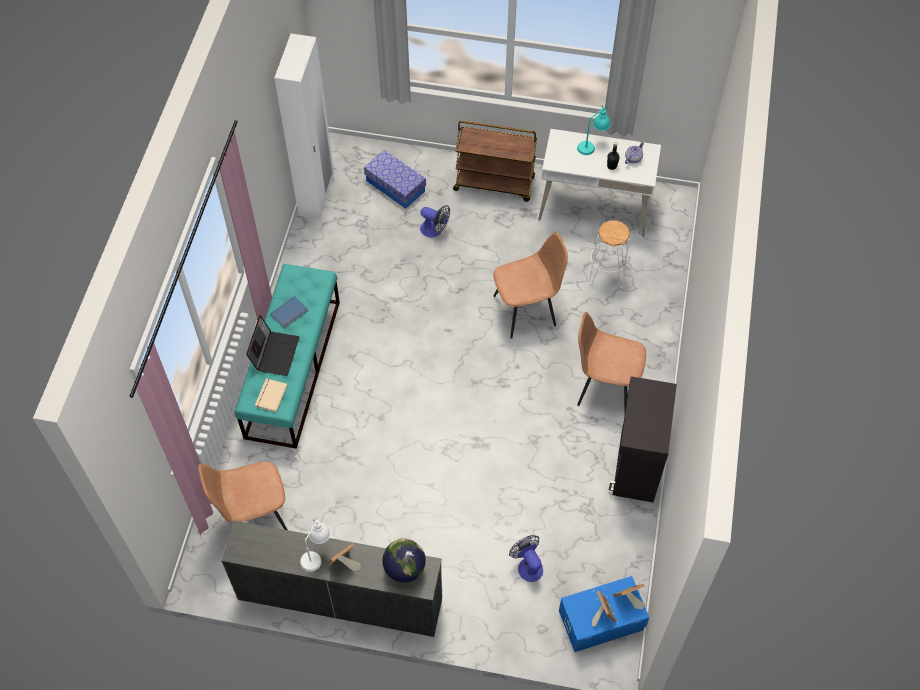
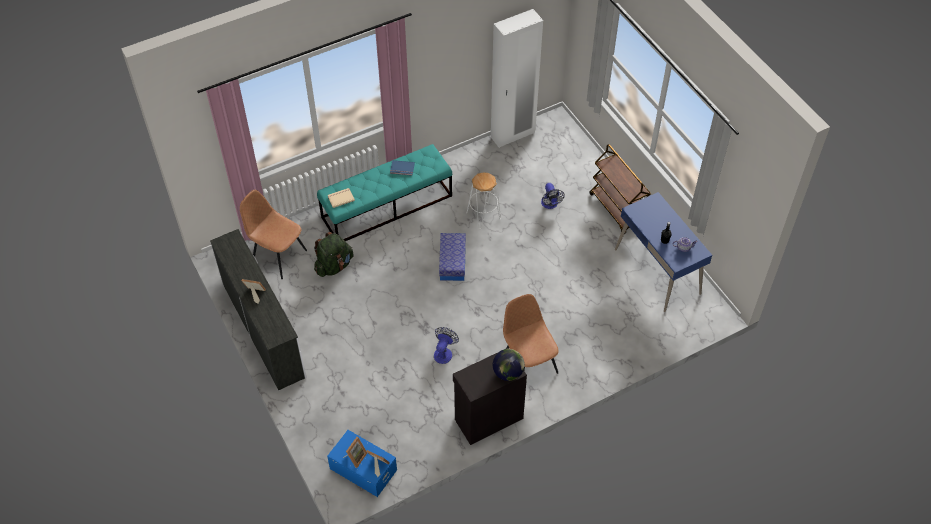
camera: 50 degrees right, 5 degrees down
laptop [246,315,299,376] -> none
white table lamp [300,518,330,572] -> none
storage box [364,150,426,209] -> storage box moved to [439,233,466,281]
globe [382,539,426,582] -> globe moved to [493,349,525,381]
brown chair [493,232,568,339] -> none
fan [509,535,543,582] -> fan moved to [434,327,459,364]
white desk [538,129,661,237] -> blue desk [615,192,712,312]
turquoise table lamp [577,105,610,155] -> none
white stool [589,220,631,289] -> white stool moved to [467,173,501,229]
none -> green backpack [314,232,354,277]

